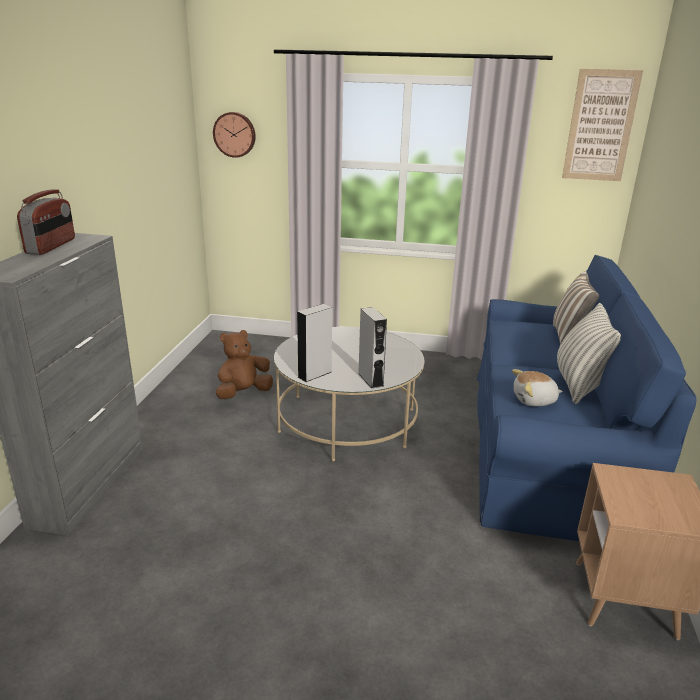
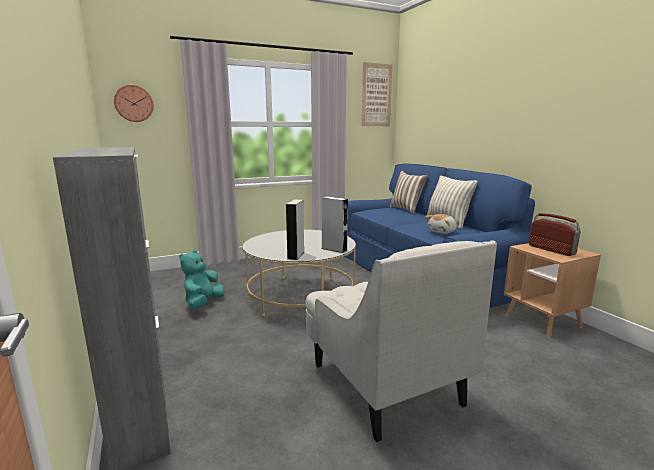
camera: 35 degrees left, 10 degrees down
radio [17,189,75,255] -> radio moved to [529,213,581,256]
brown plush toy [216,330,273,399] -> turquoise plush toy [179,250,224,309]
none -> white armchair [305,240,497,442]

